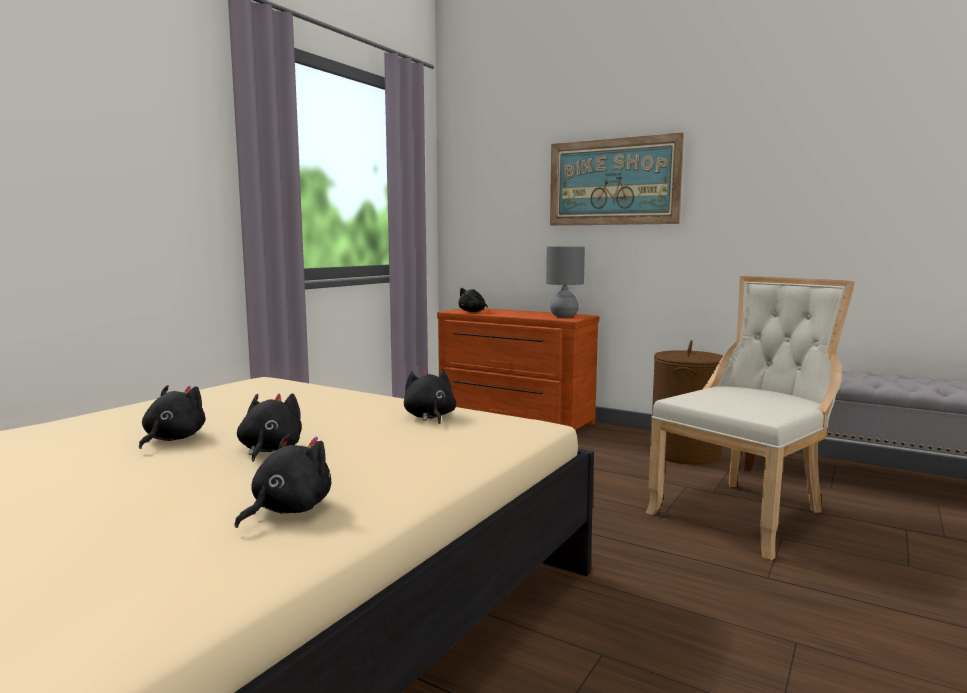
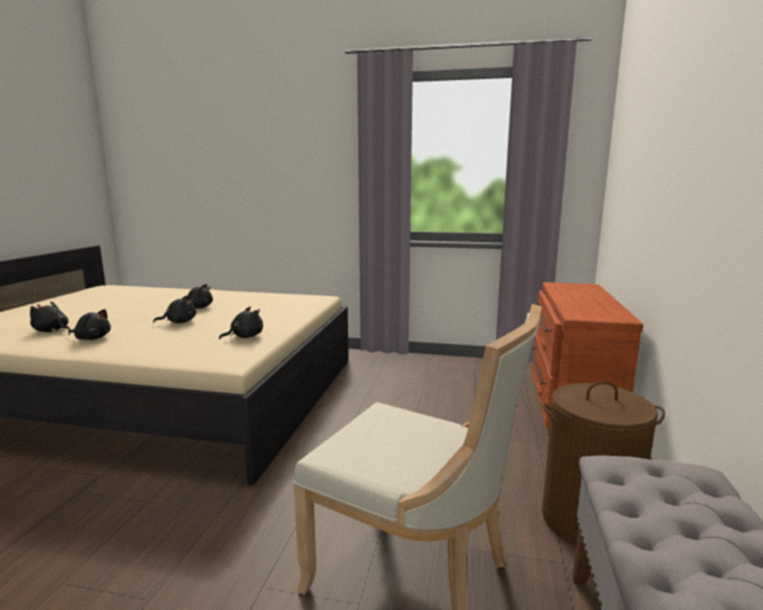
camera: 70 degrees right, 5 degrees up
black plush toy [458,288,488,312] -> black plush toy moved to [30,301,70,333]
grey table lamp [546,246,585,318] -> none
picture [550,132,684,226] -> none

